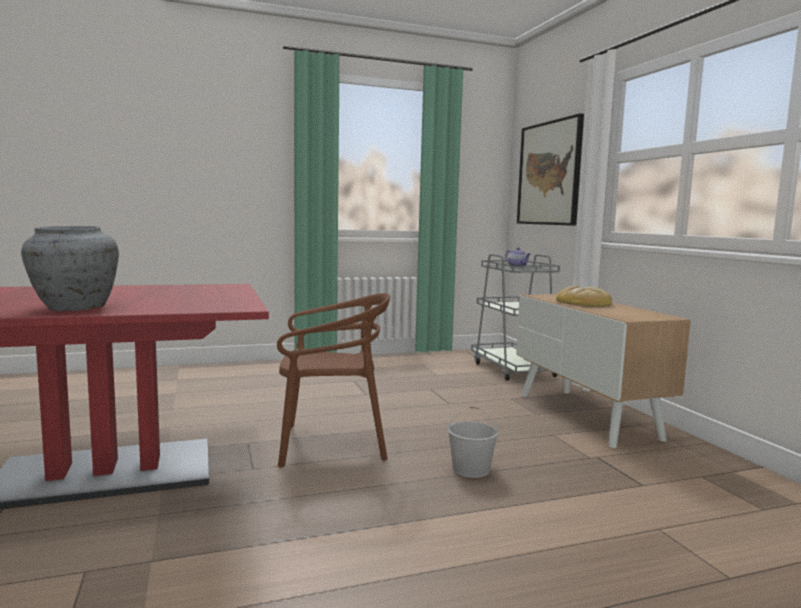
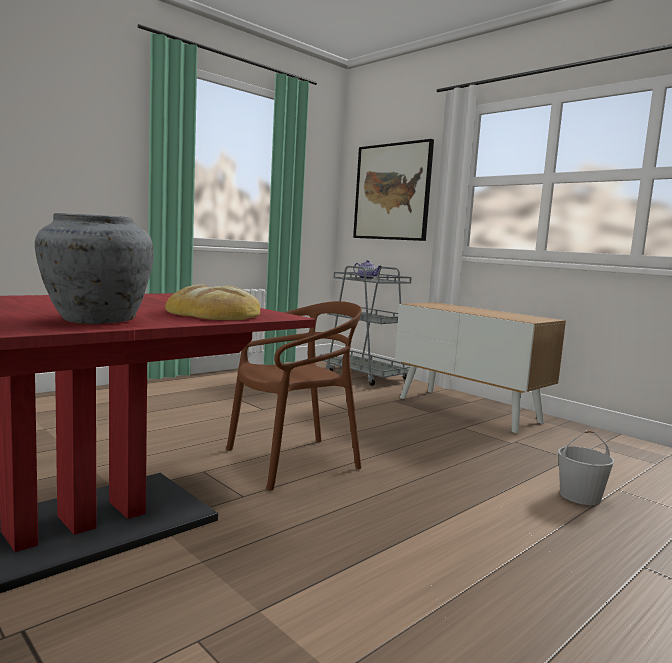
camera: 25 degrees left, 0 degrees up
white bucket [448,406,498,478] -> white bucket moved to [558,431,614,505]
bread [556,286,612,307] -> bread moved to [165,284,260,320]

